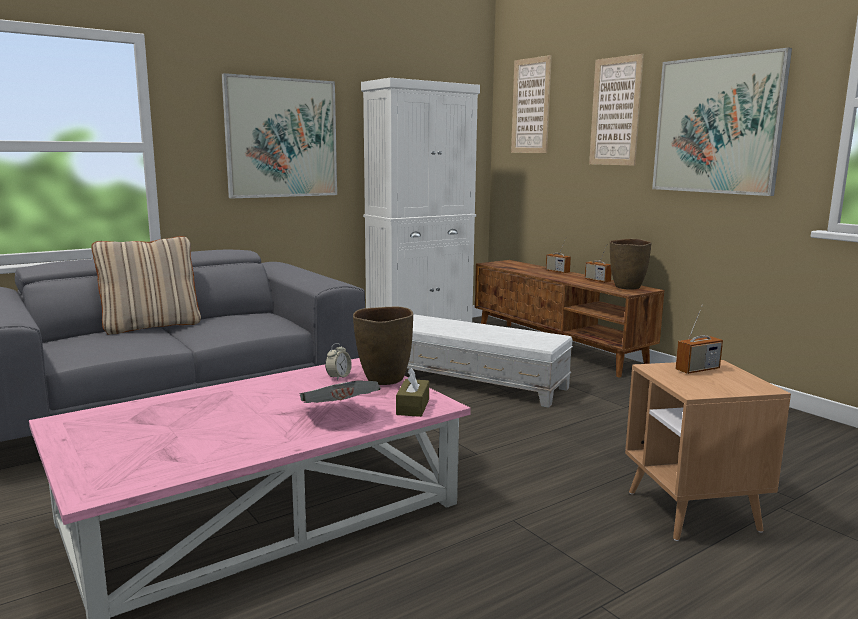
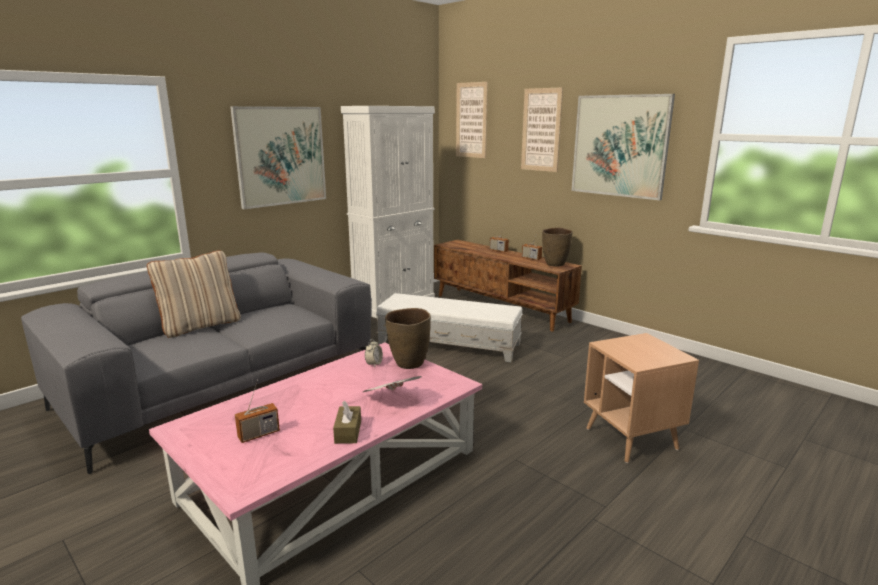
camera: 10 degrees left, 5 degrees up
brown tissue box [396,368,429,417] -> brown tissue box moved to [333,400,361,444]
radio [676,304,723,374] -> radio moved to [235,379,280,443]

